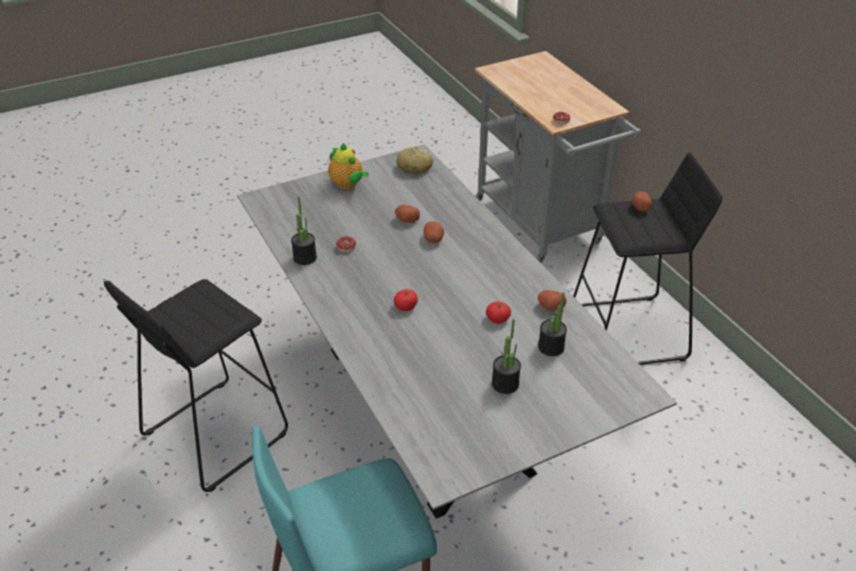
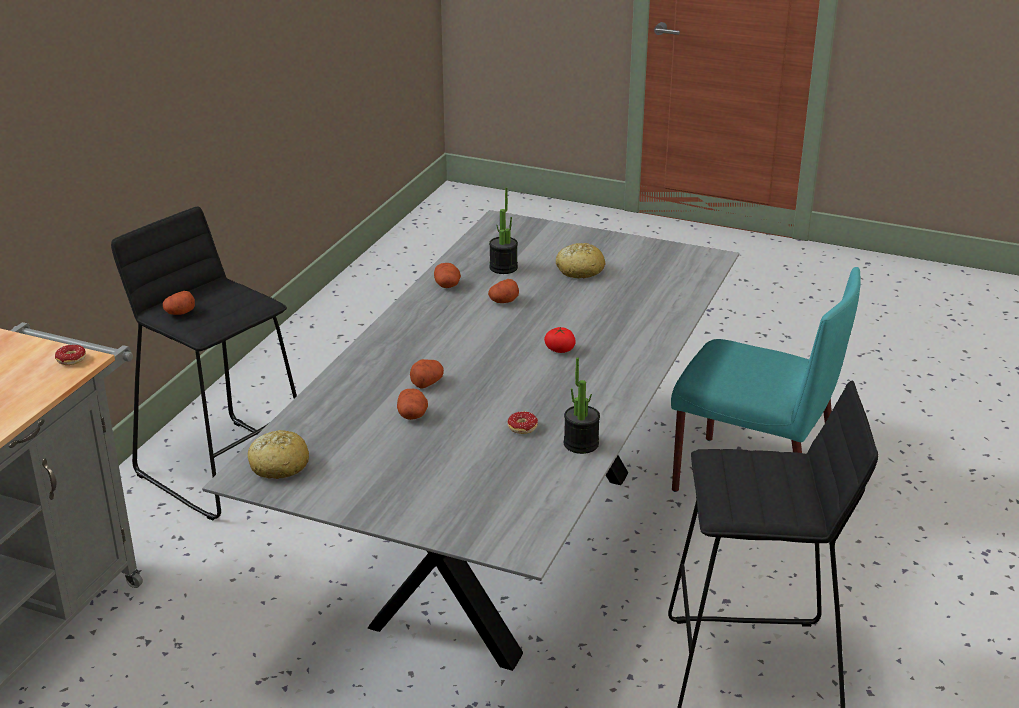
camera: 130 degrees left, 10 degrees down
teapot [328,143,369,189] -> none
tomato [486,301,511,324] -> potato [488,279,519,303]
potted plant [492,319,521,394] -> bread [556,243,606,278]

